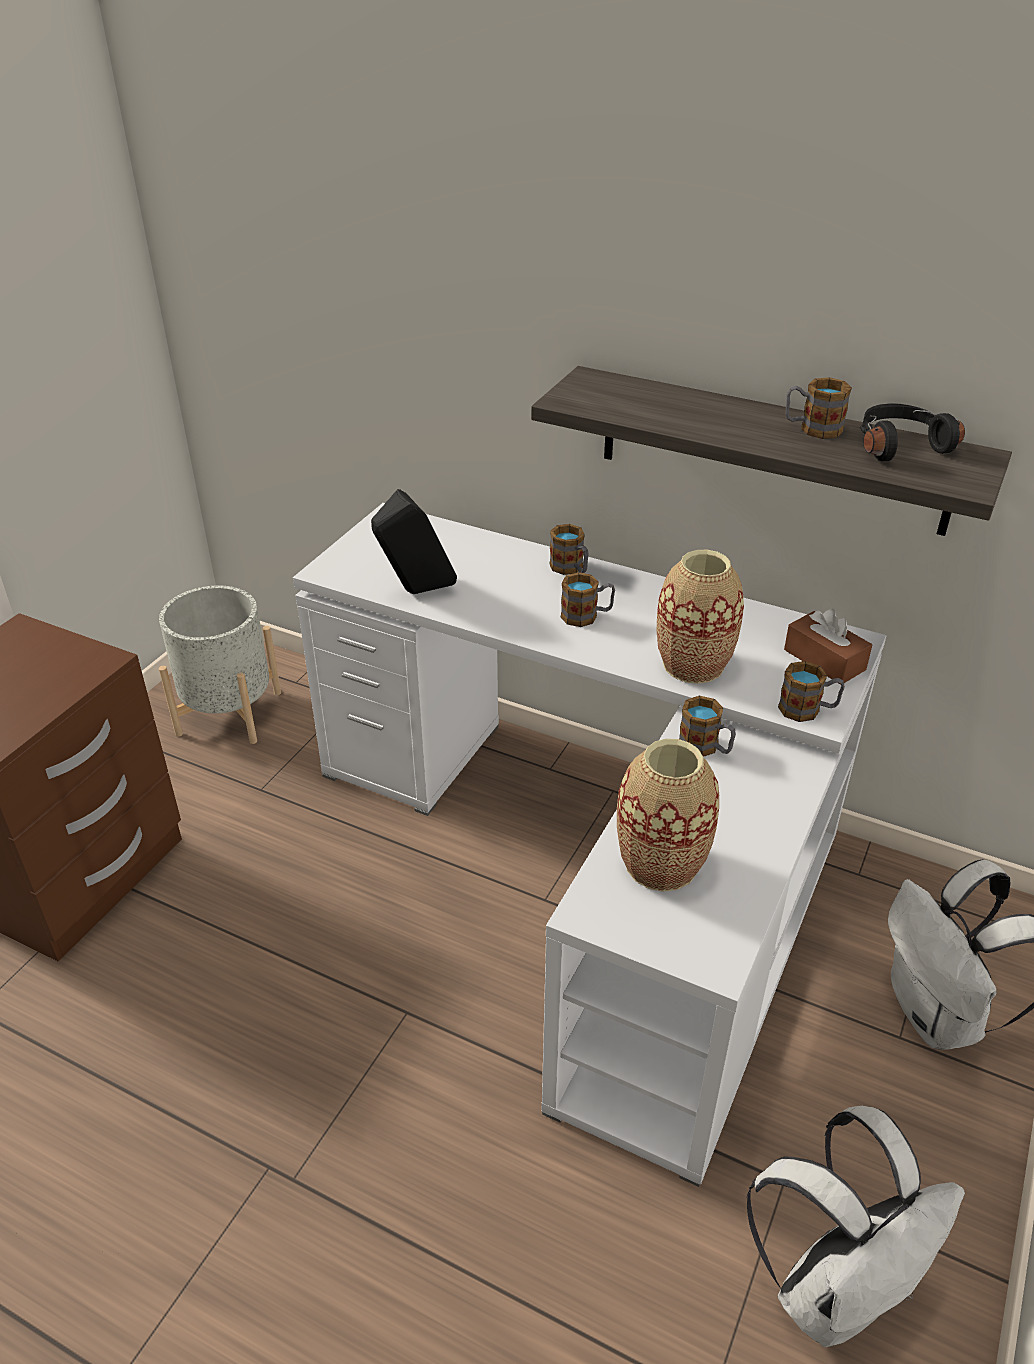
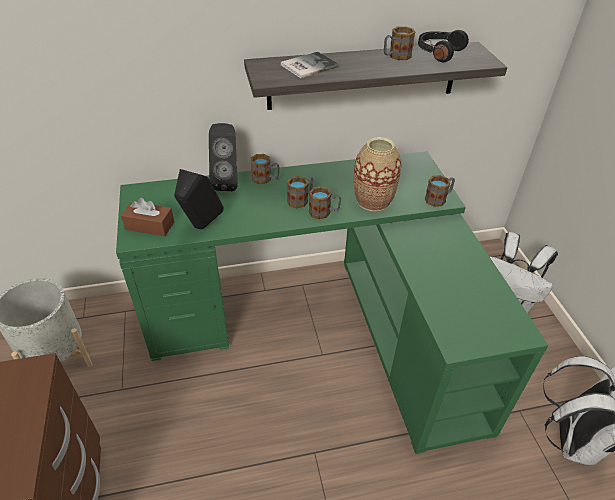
camera: 40 degrees left, 5 degrees up
white desk [293,503,886,1187] -> green desk [116,151,549,454]
vase [617,739,719,892] -> none
mug [679,696,736,757] -> mug moved to [309,186,341,219]
brown tissue box [784,608,872,685] -> brown tissue box moved to [121,198,174,236]
none -> black speaker [209,123,238,191]
none -> book [281,52,339,78]

